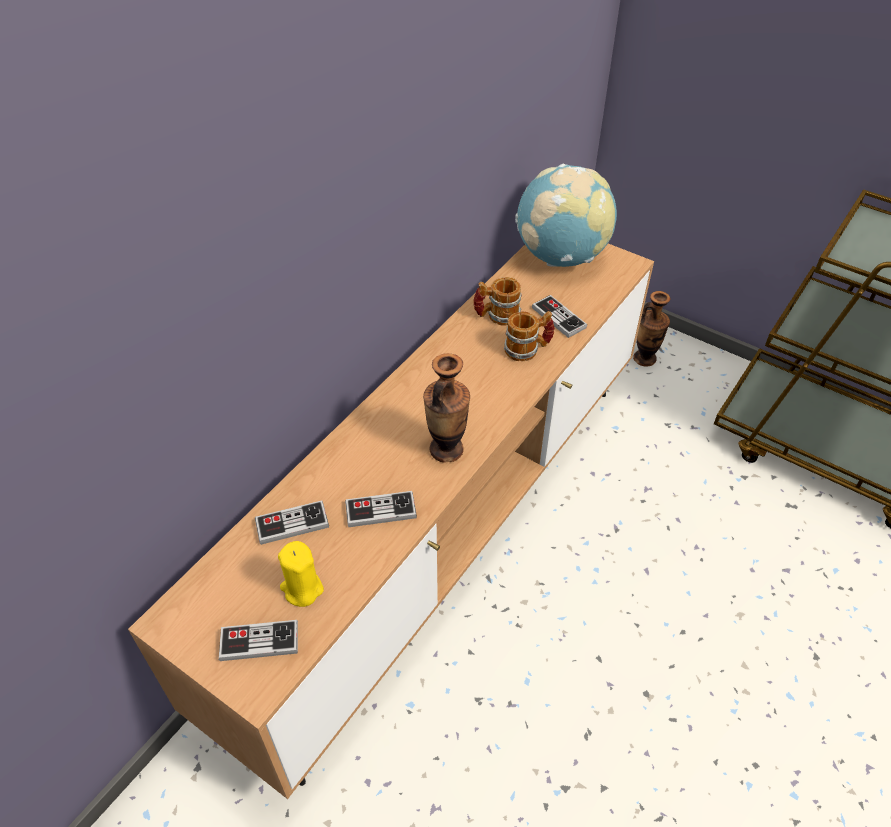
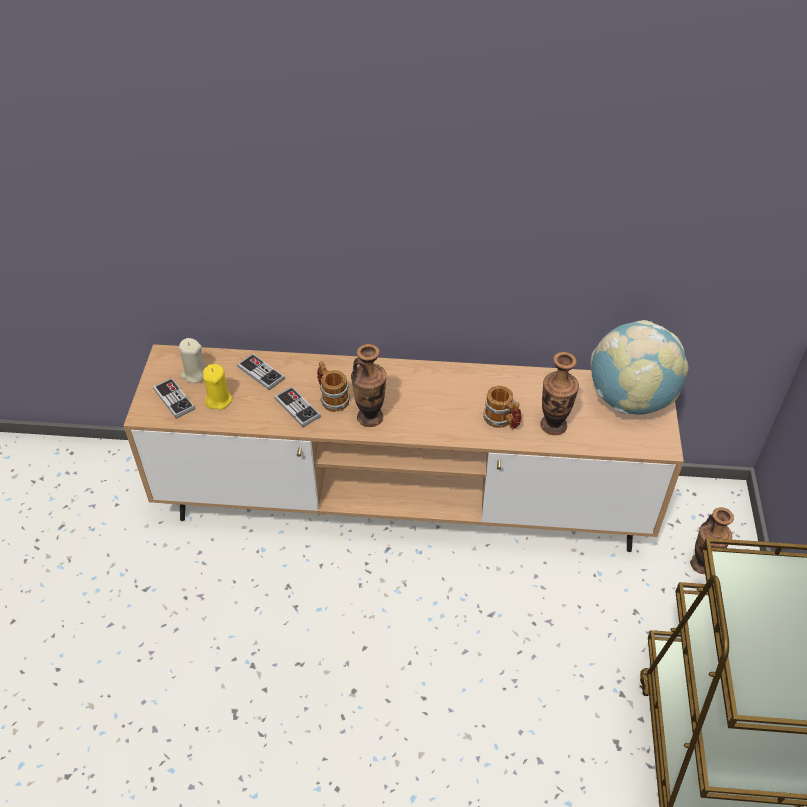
camera: 60 degrees right, 0 degrees up
mug [473,277,522,326] -> mug moved to [317,361,350,412]
game controller [532,295,587,338] -> vase [540,352,579,435]
none -> beige candle [178,338,206,383]

